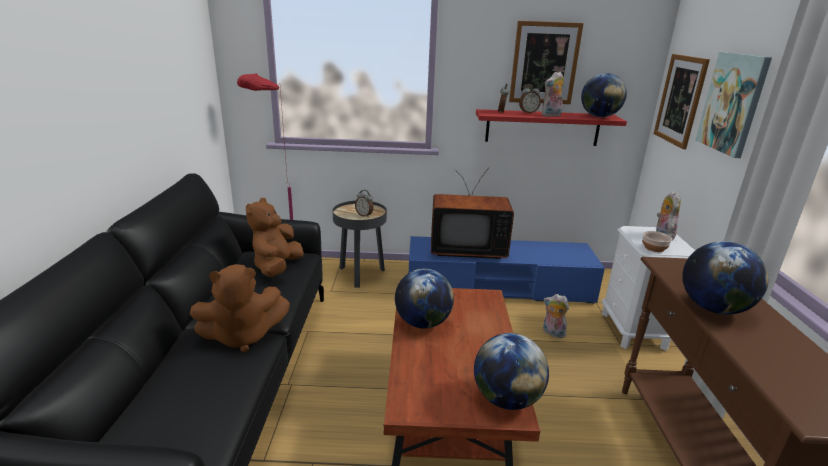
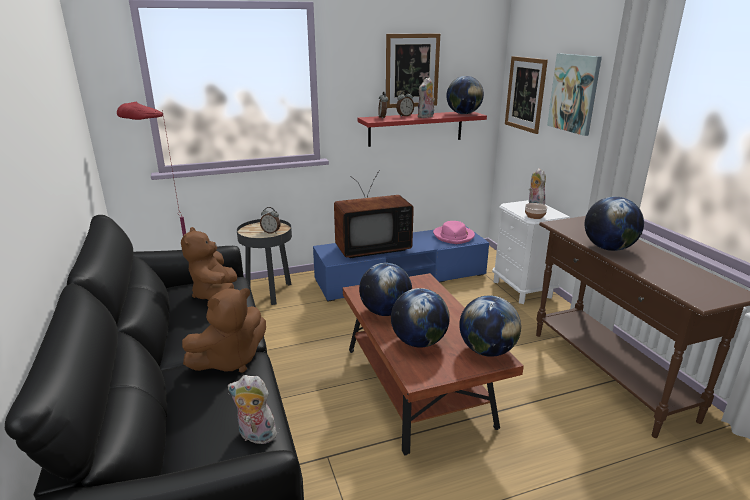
camera: 20 degrees left, 0 degrees up
plush toy [543,294,569,338] -> plush toy moved to [228,375,277,447]
none -> globe [391,288,450,348]
none -> pink hat [433,221,475,244]

